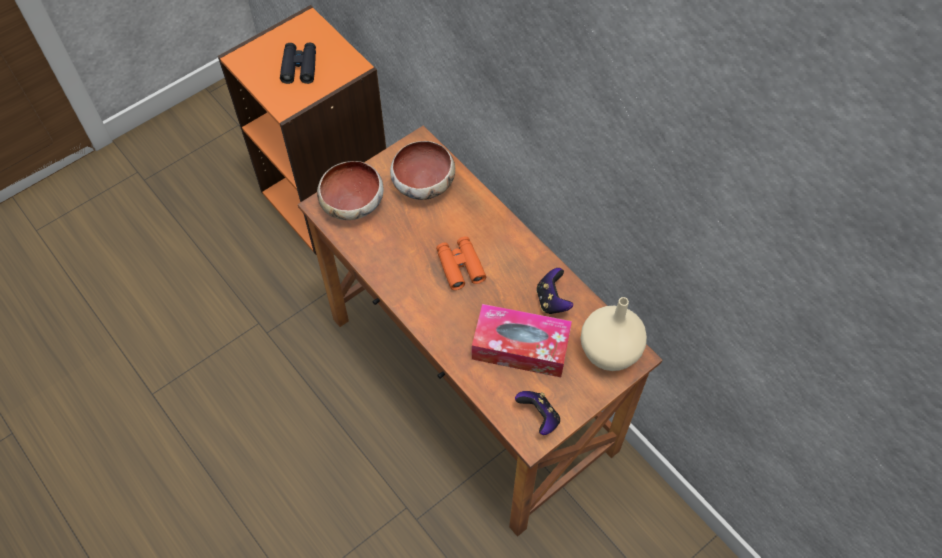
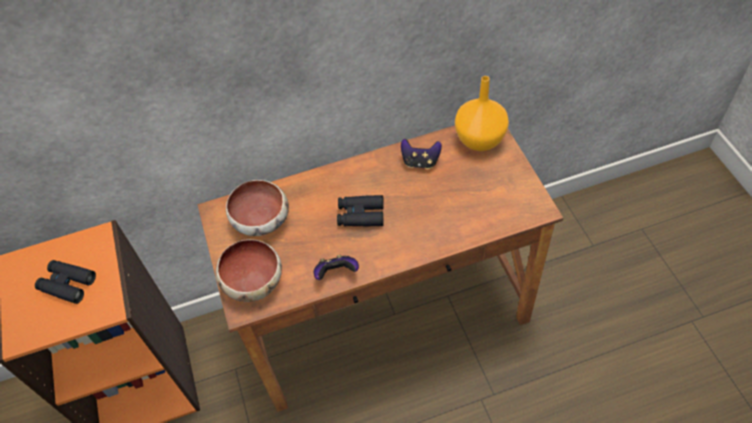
camera: 65 degrees left, 5 degrees down
orange binoculars [436,236,486,290] -> black binoculars [337,195,384,226]
tissue box [472,304,572,377] -> none
game controller [515,391,560,435] -> game controller moved to [314,255,359,280]
beige vase [580,297,647,371] -> orange vase [455,76,509,151]

